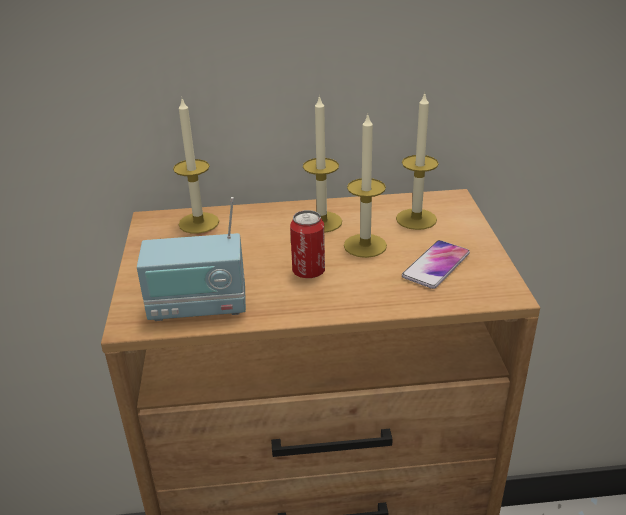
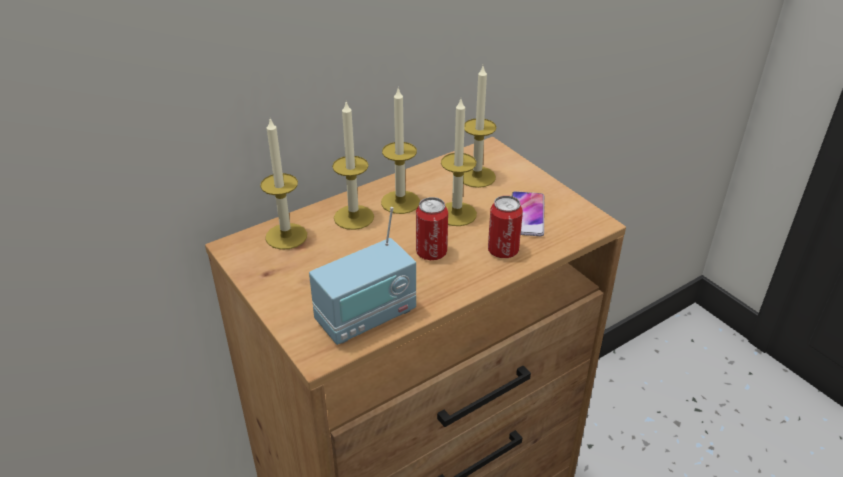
camera: 30 degrees left, 5 degrees up
none -> candle [332,102,374,230]
none -> can [488,195,523,258]

